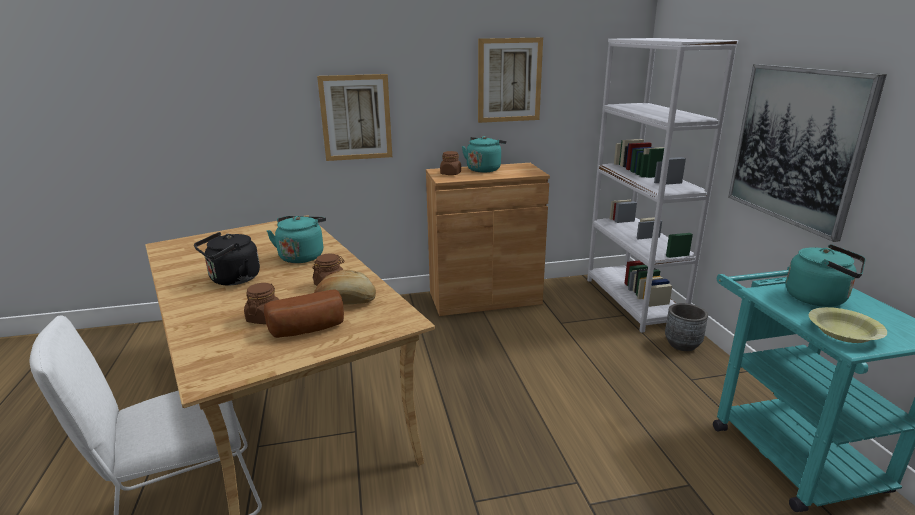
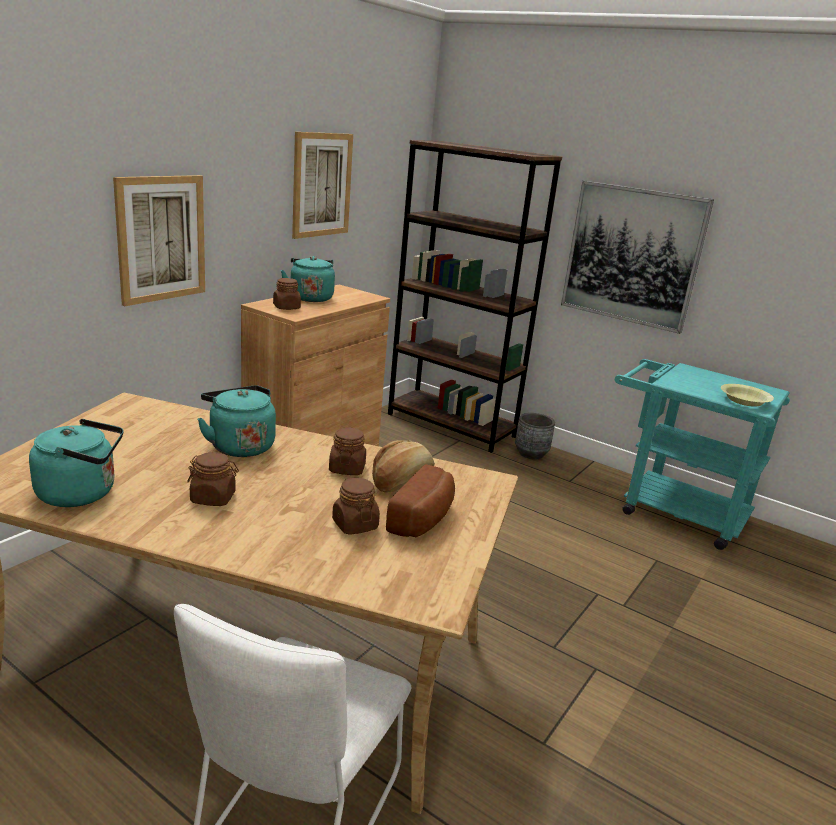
camera: 45 degrees left, 0 degrees up
black kettle [194,232,260,285] -> brown jar [187,452,239,506]
white bookcase [587,38,738,333] -> brown bookcase [388,140,562,453]
turquoise kettle [786,244,866,307] -> turquoise kettle moved to [29,419,123,507]

